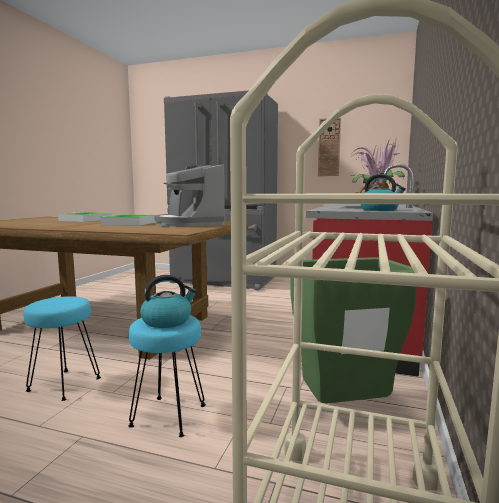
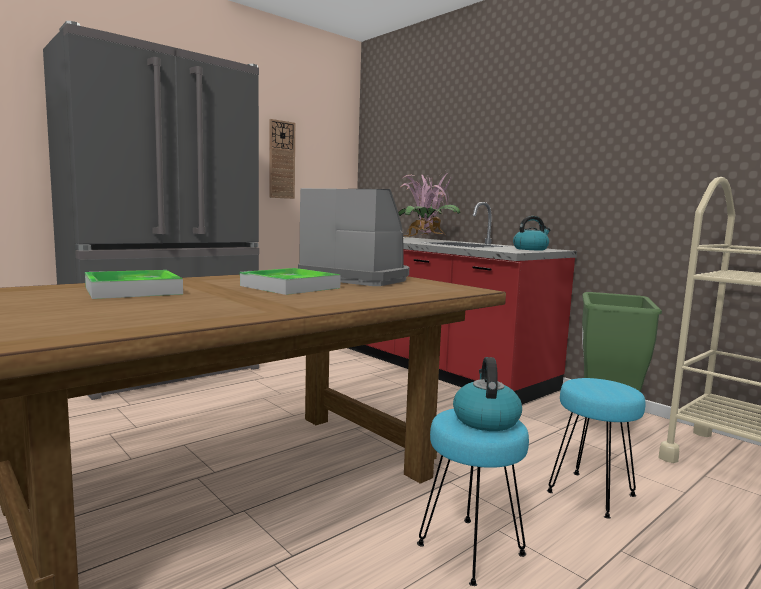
camera: 60 degrees left, 0 degrees up
kettle [140,275,197,328] -> kettle moved to [453,357,522,431]
coffee machine [155,164,226,227] -> coffee machine turned 150 degrees counterclockwise [298,188,409,286]

